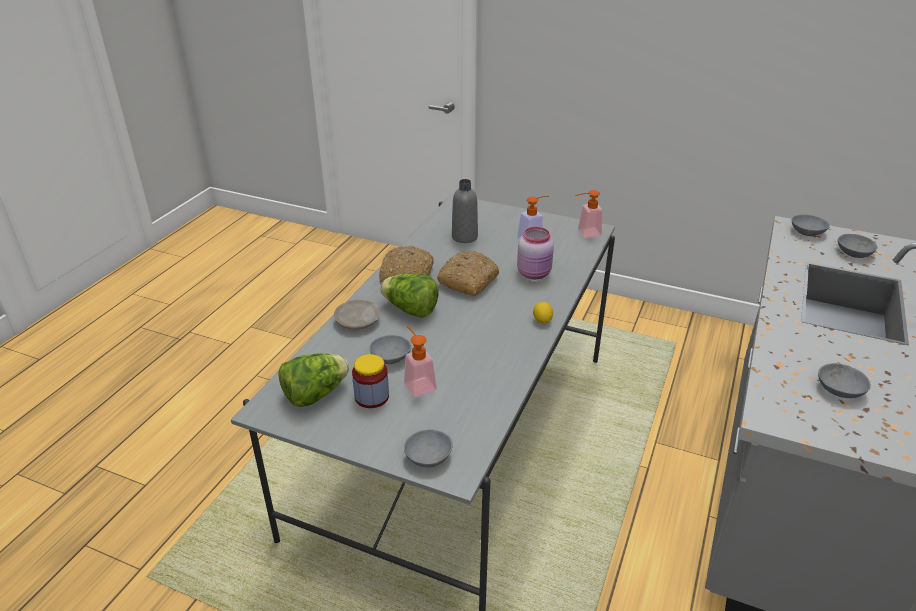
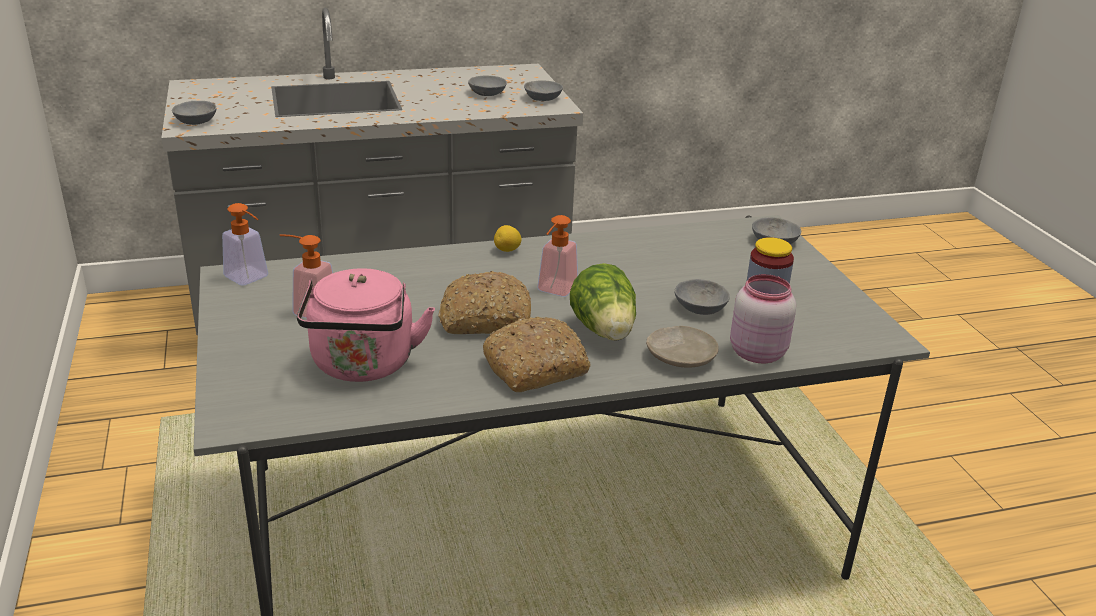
camera: 130 degrees left, 5 degrees down
lettuce [278,353,349,407] -> none
soap dispenser [404,326,437,398] -> soap dispenser moved to [537,215,578,297]
grey bottle [452,179,478,243] -> pink kettle [297,268,435,382]
pink jar [517,227,554,279] -> pink jar moved to [730,274,796,363]
grey bowl [837,234,877,258] -> grey bowl moved to [524,80,563,101]

